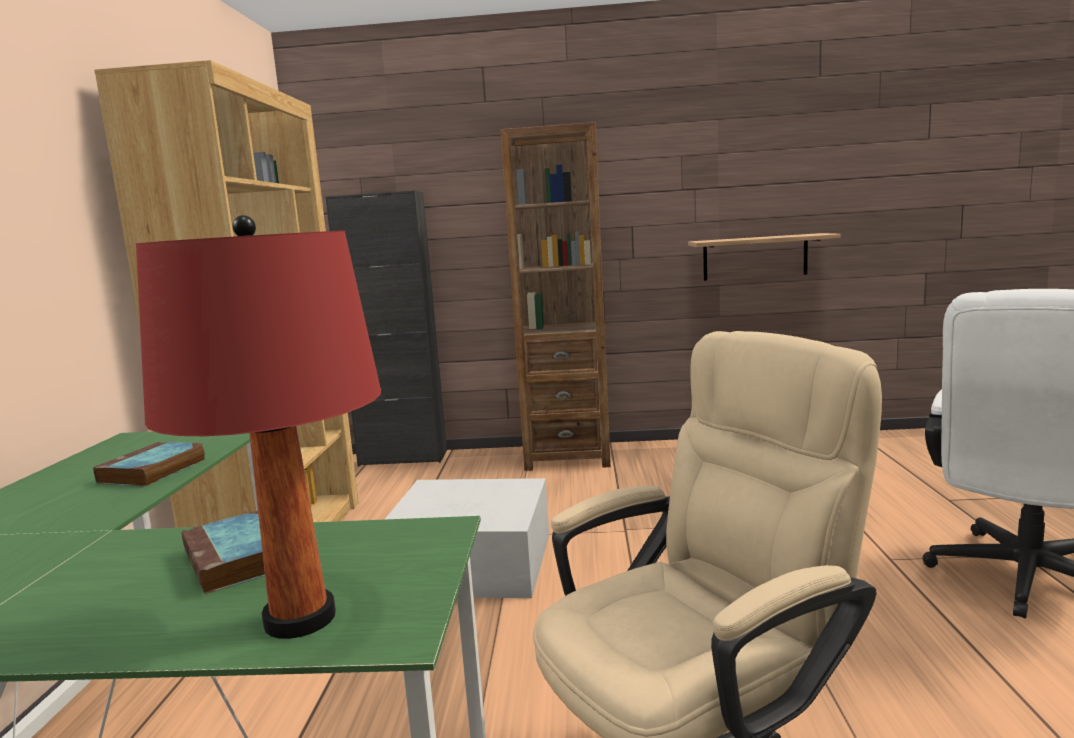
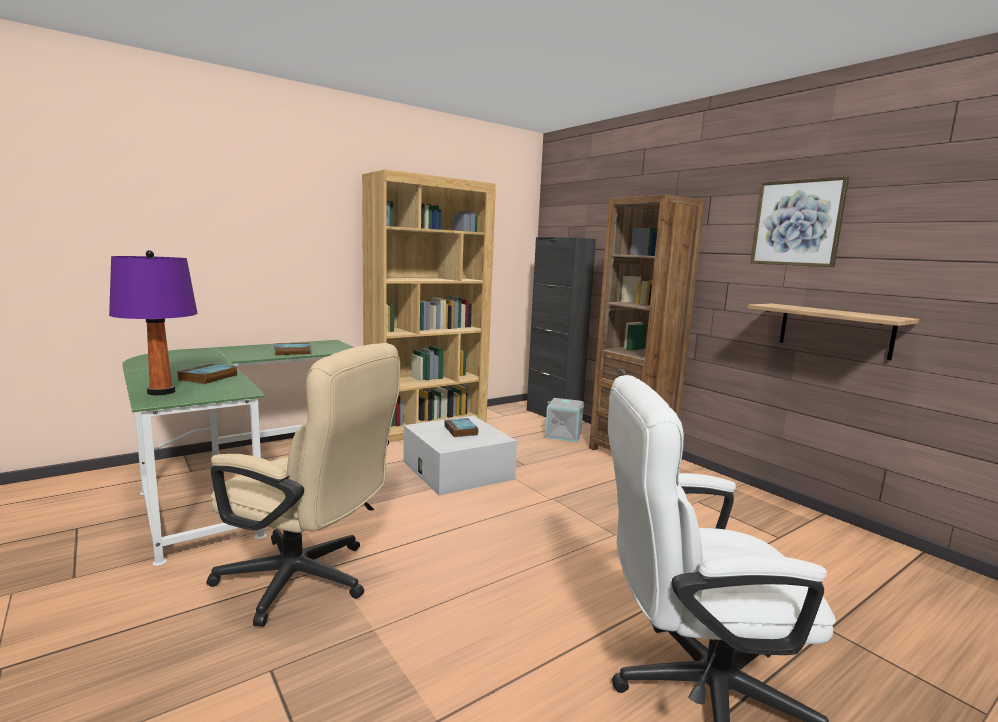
camera: 50 degrees right, 0 degrees up
red table lamp [136,215,381,639] -> purple table lamp [109,250,198,395]
none -> book [444,418,479,437]
none -> grey storage box [545,398,584,442]
none -> picture [750,176,849,267]

